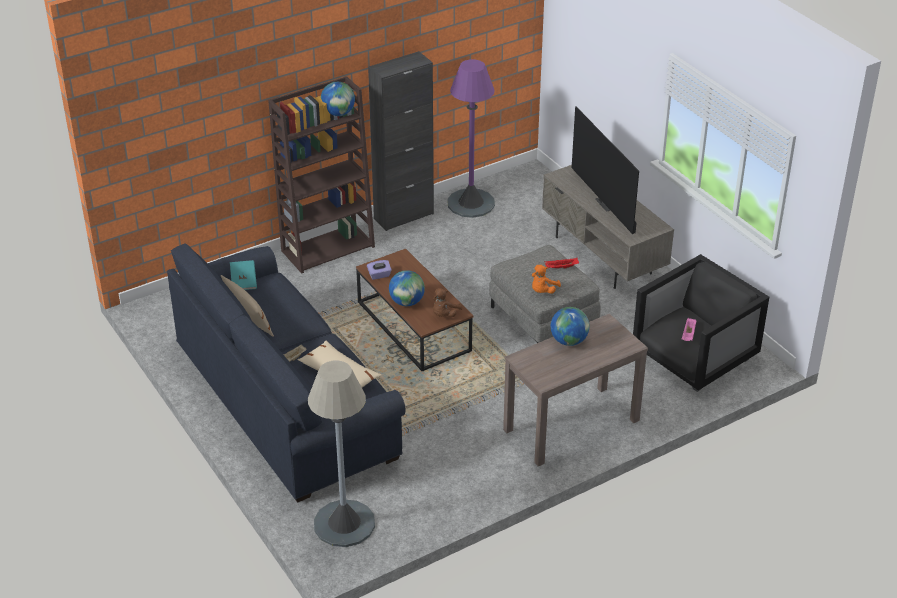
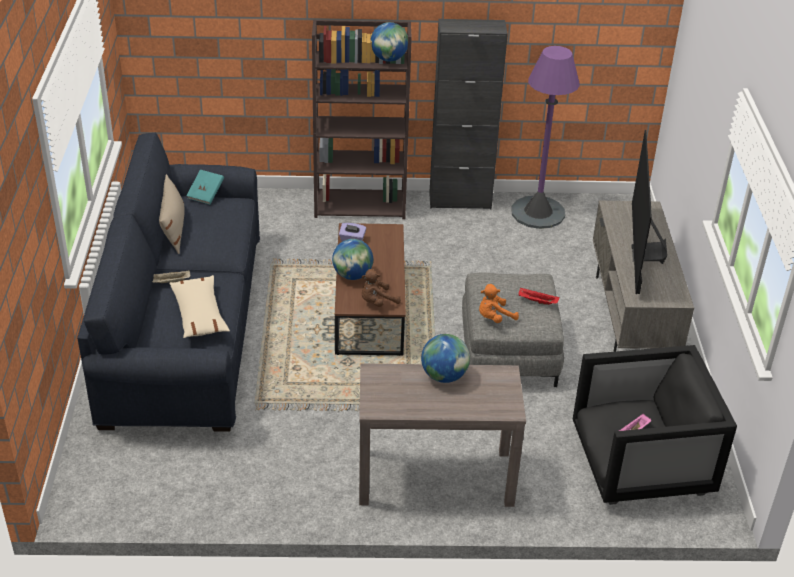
camera: 30 degrees right, 0 degrees up
grey floor lamp [308,360,375,547] -> none

